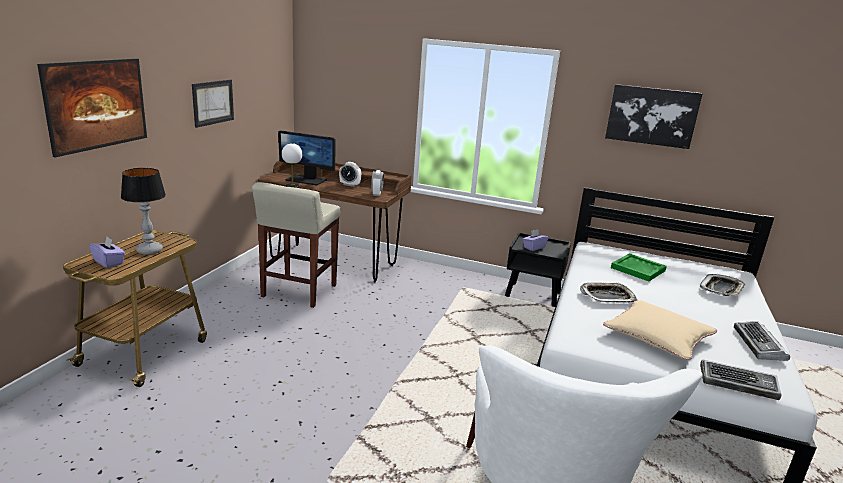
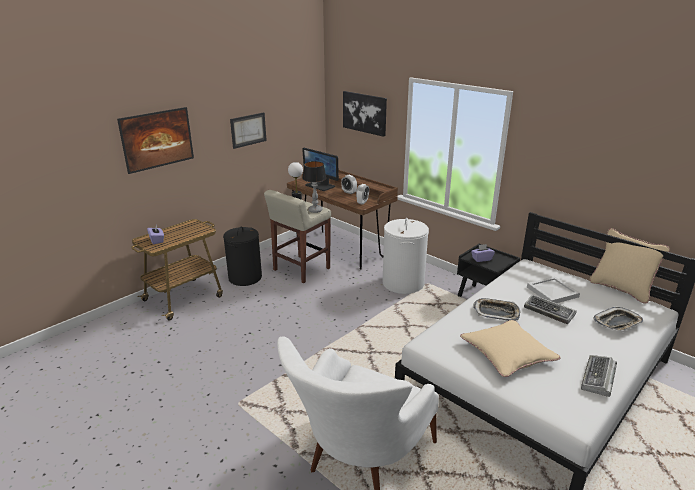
camera: 25 degrees right, 5 degrees up
table lamp [121,168,166,255] -> table lamp moved to [302,161,326,213]
picture [605,84,702,149] -> picture moved to [343,91,387,137]
green tray [611,253,667,282] -> white tray [527,276,580,303]
keyboard [700,359,782,400] -> keyboard moved to [524,294,577,324]
none -> black laundry basket [223,226,262,286]
none -> white laundry basket [382,218,429,294]
none -> beige pillow [589,228,670,304]

